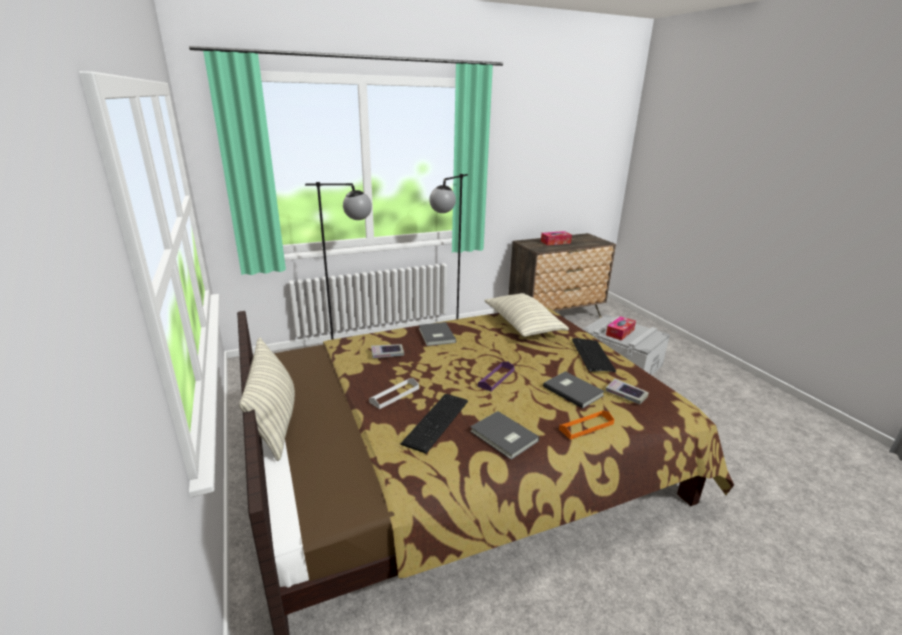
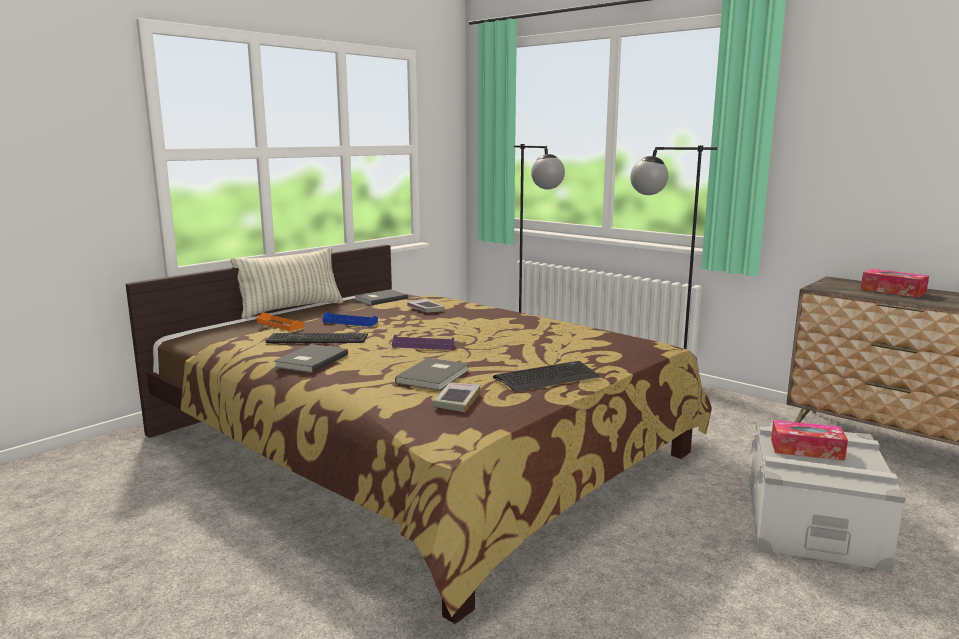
camera: 65 degrees right, 10 degrees down
white tray [369,378,419,409] -> blue tray [323,312,378,327]
grey book [419,322,456,346] -> grey book moved to [354,289,408,306]
pillow [484,293,569,337] -> none
orange tray [559,410,614,440] -> orange tray moved to [257,312,304,331]

